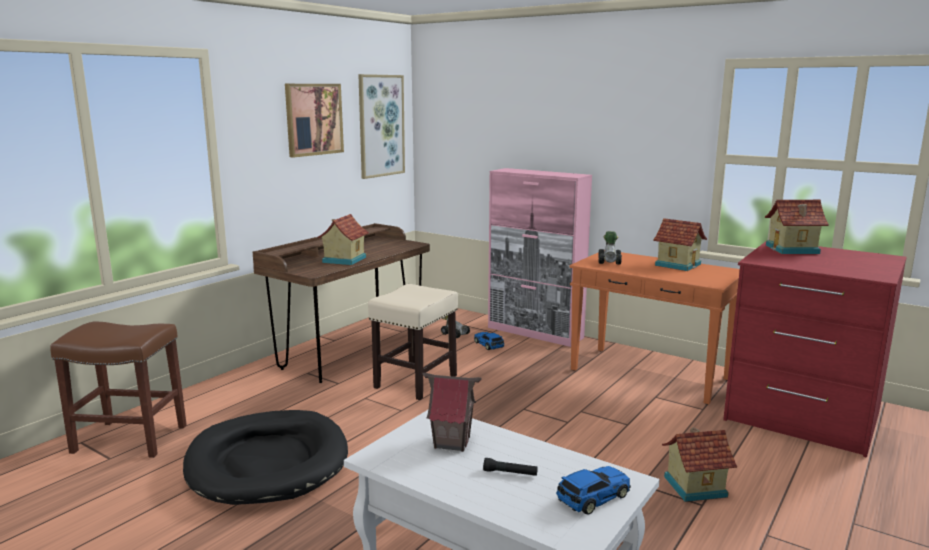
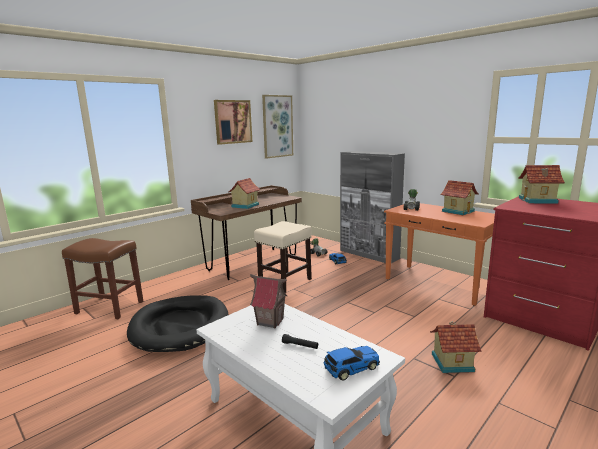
camera: 10 degrees right, 0 degrees up
pink cabinet [488,168,592,347] -> grey cabinet [340,151,405,263]

